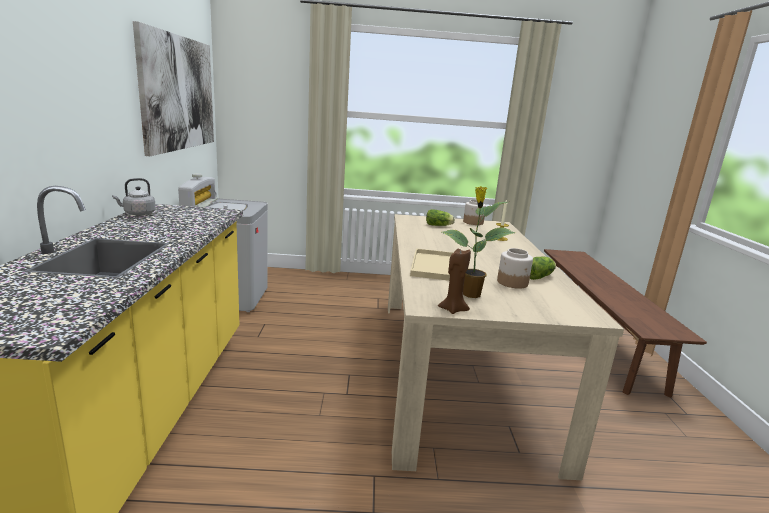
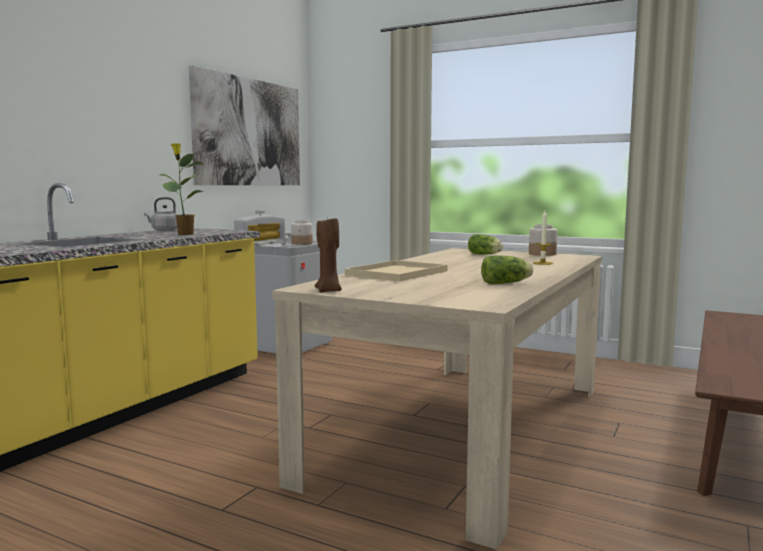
camera: 30 degrees right, 10 degrees down
potted plant [442,186,515,298] -> potted plant moved to [160,143,205,235]
jar [497,248,533,289] -> jar moved to [291,220,313,244]

